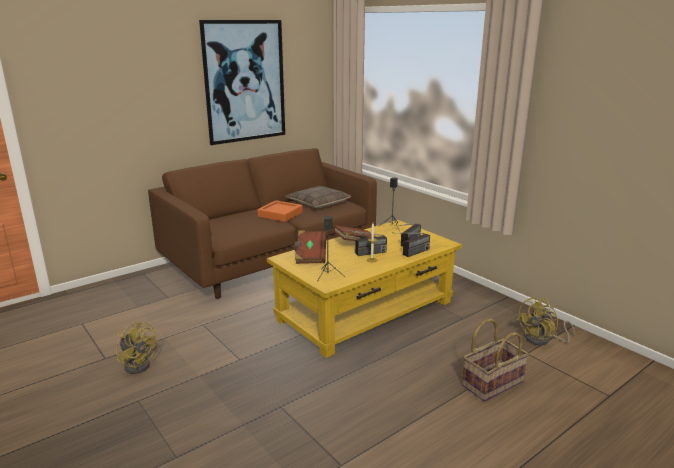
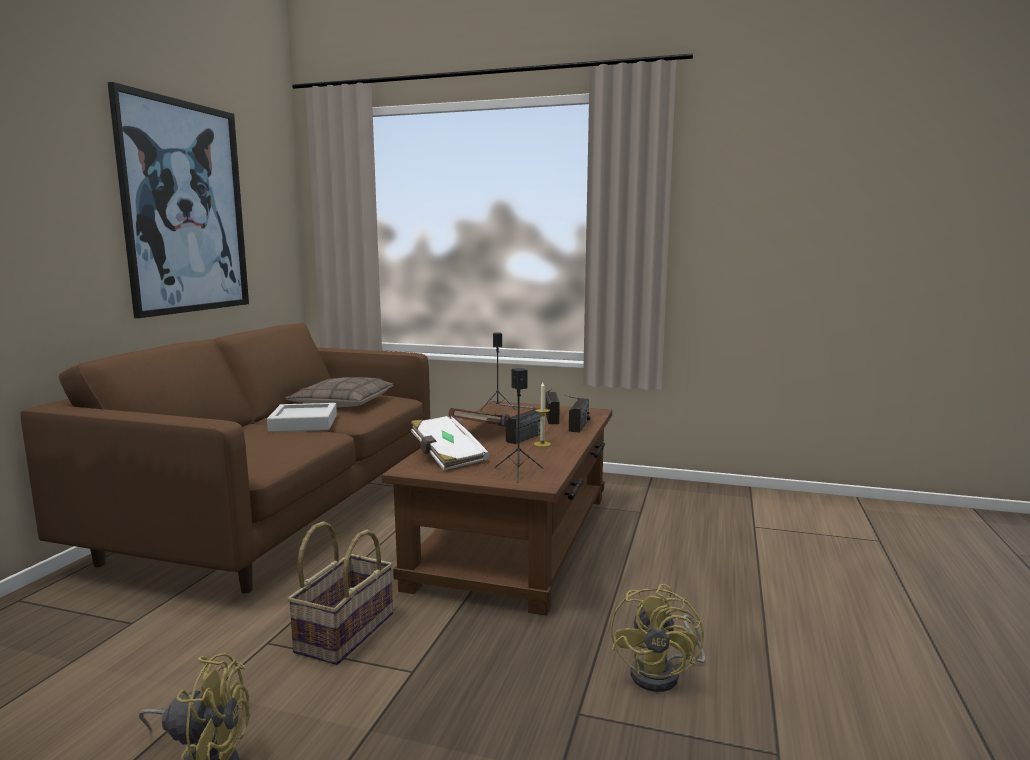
camera: 35 degrees left, 10 degrees down
orange tray [257,200,303,222] -> grey tray [267,403,337,432]
yellow coffee table [267,220,462,358] -> brown coffee table [382,401,612,616]
brown book [294,230,327,264] -> white book [411,415,489,471]
basket [462,319,529,402] -> basket moved to [287,521,393,665]
yellow fan [516,298,575,346] -> yellow fan moved to [611,584,706,692]

